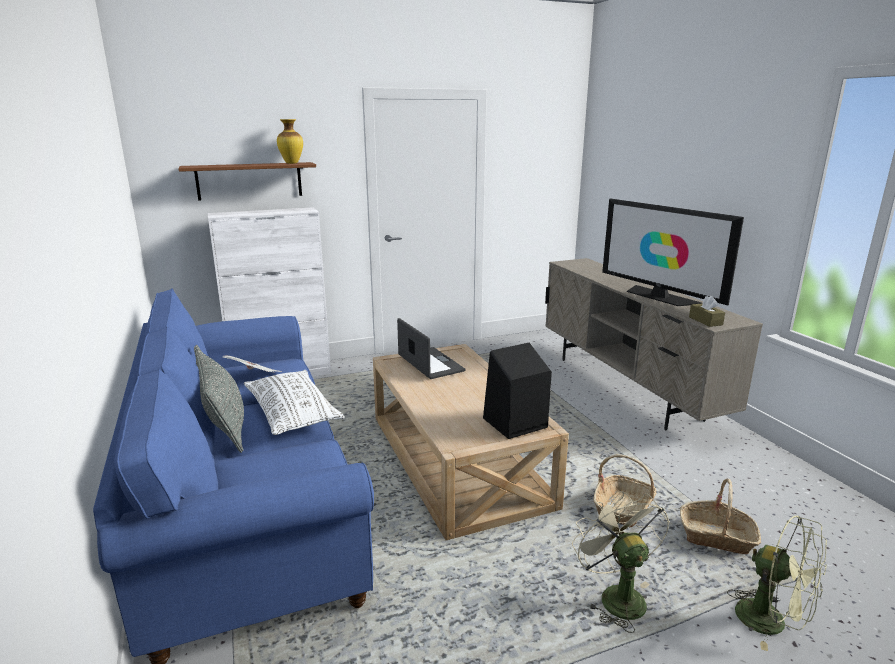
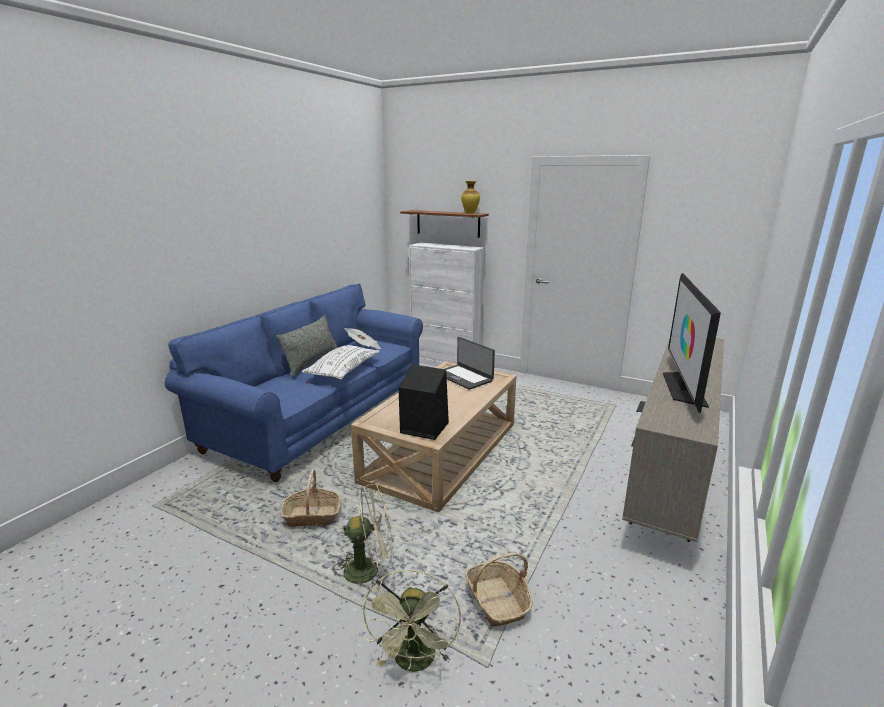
camera: 50 degrees right, 0 degrees up
laptop [397,318,466,379] -> laptop turned 120 degrees clockwise [445,337,495,390]
beige fan [572,491,670,633] -> beige fan turned 45 degrees clockwise [333,484,393,593]
basket [594,454,657,527] -> basket moved to [281,469,341,527]
brown tissue box [689,296,725,327] -> none

